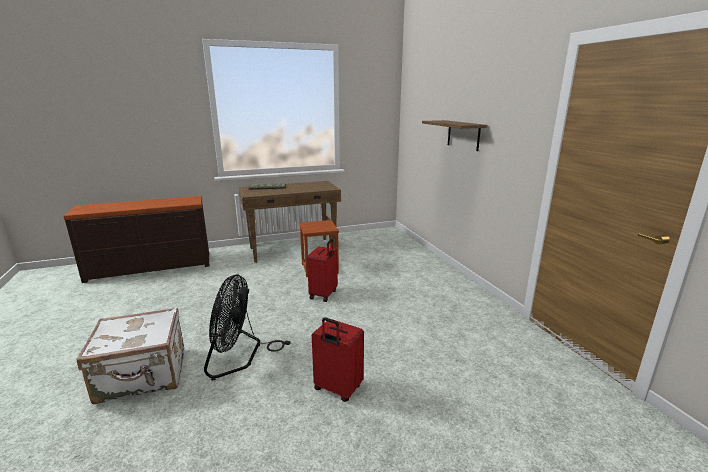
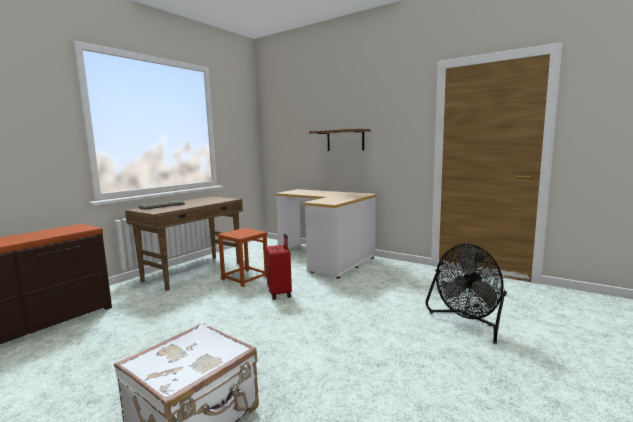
camera: 35 degrees left, 10 degrees down
black fan [204,274,291,381] -> black fan moved to [426,244,507,344]
red suitcase [312,317,364,402] -> none
none -> desk [276,189,377,279]

